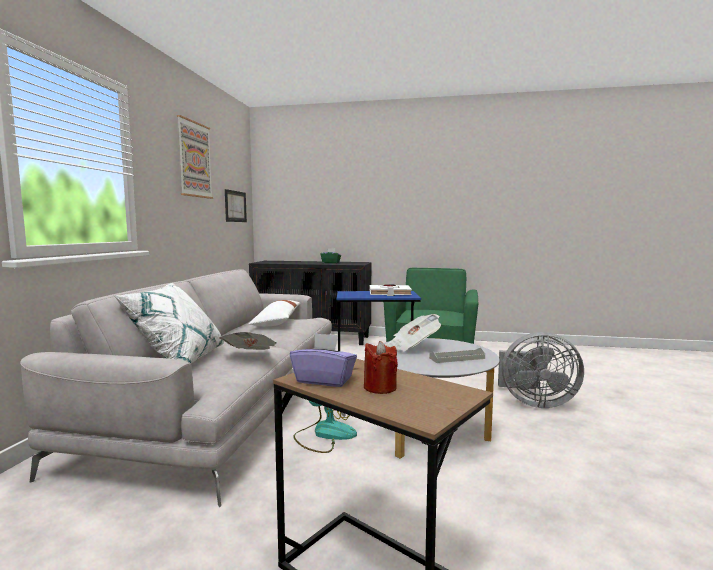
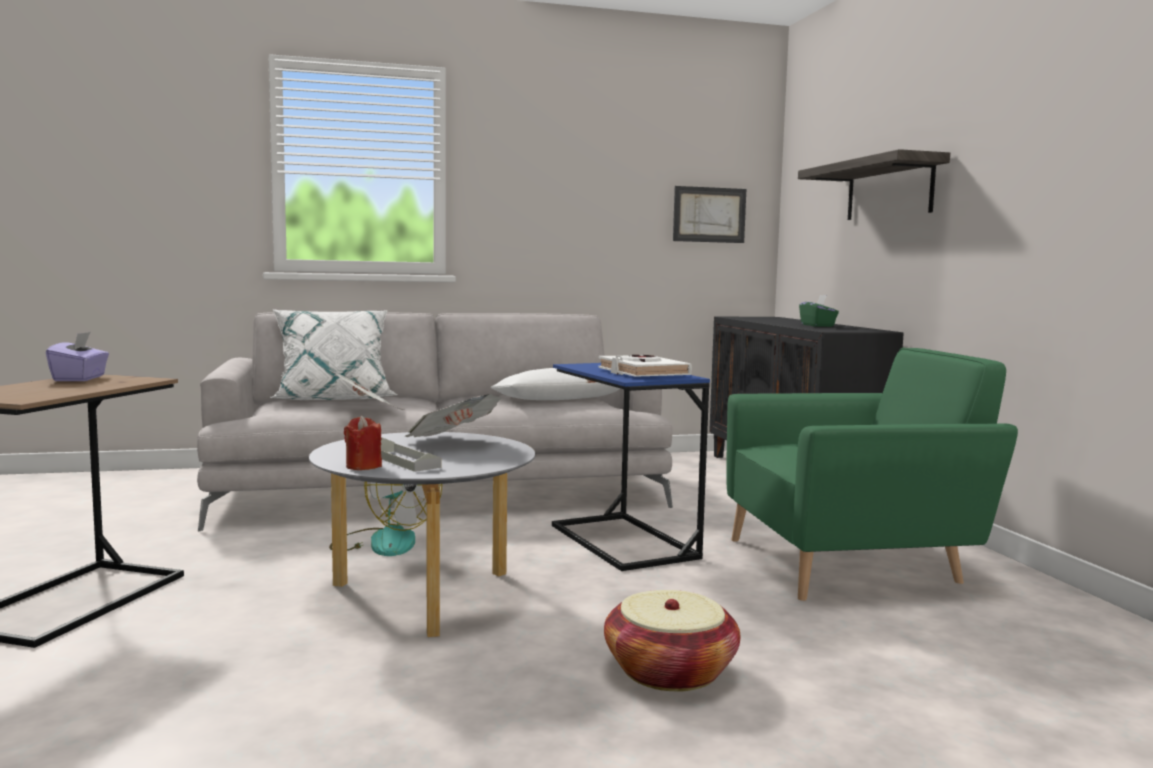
camera: 65 degrees right, 0 degrees up
picture [177,115,213,199] -> none
red candle [364,341,398,394] -> red candle moved to [344,416,382,470]
grey fan [498,332,584,408] -> basket [604,590,740,691]
none -> shelf [798,149,950,220]

